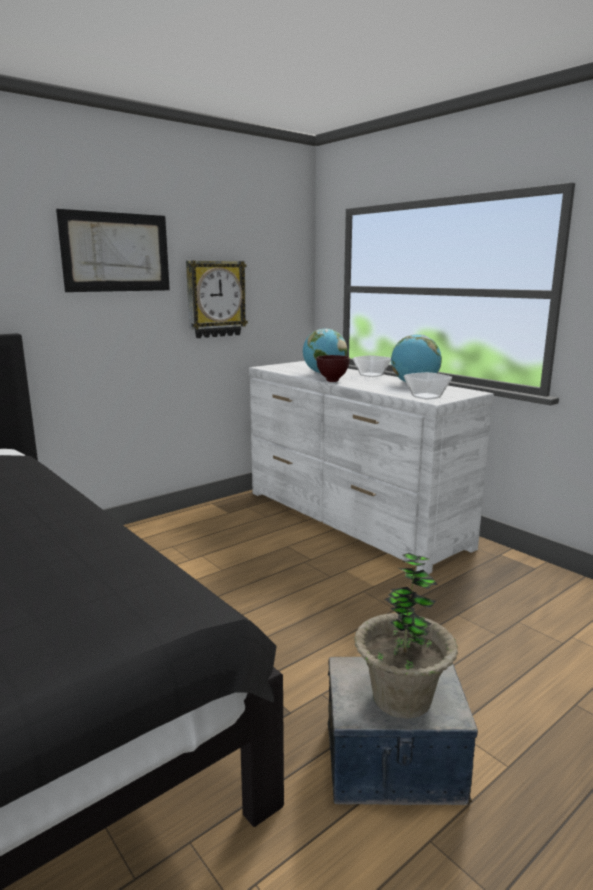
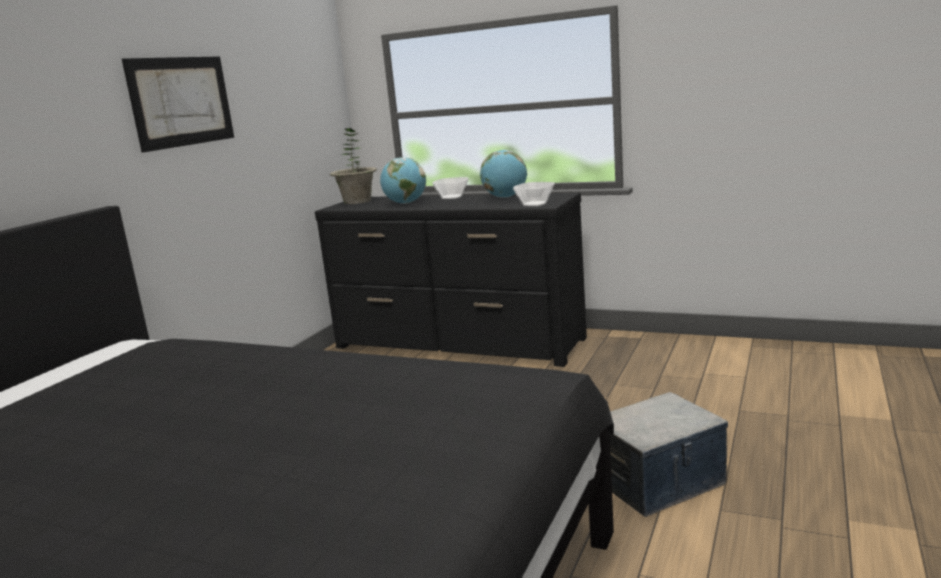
camera: 25 degrees left, 0 degrees up
wall clock [186,261,248,338] -> none
white dresser [249,361,494,574] -> black dresser [315,193,587,367]
brown bowl [316,355,350,382] -> none
potted plant [354,553,458,719] -> potted plant moved to [330,128,377,204]

